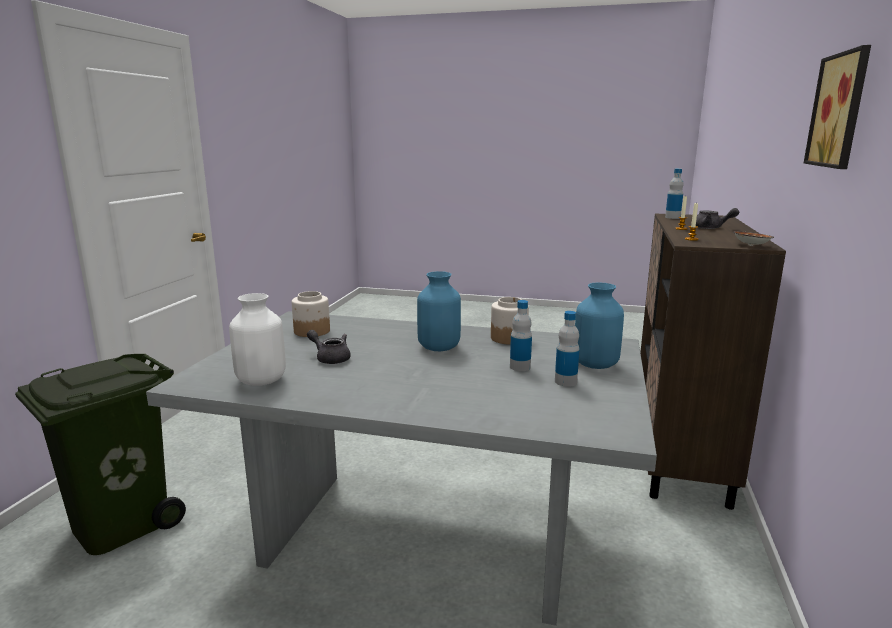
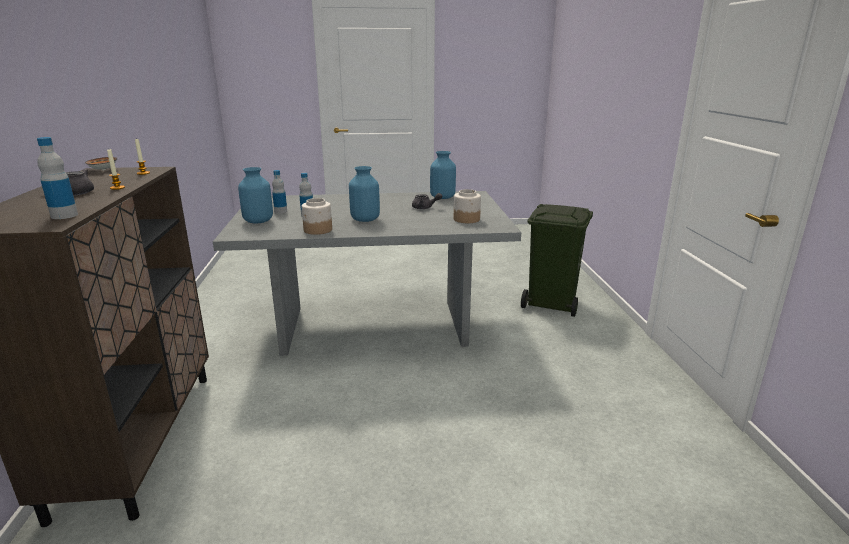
camera: 160 degrees right, 5 degrees up
white vase [229,293,286,386] -> blue vase [430,151,456,199]
picture [804,45,871,169] -> none

